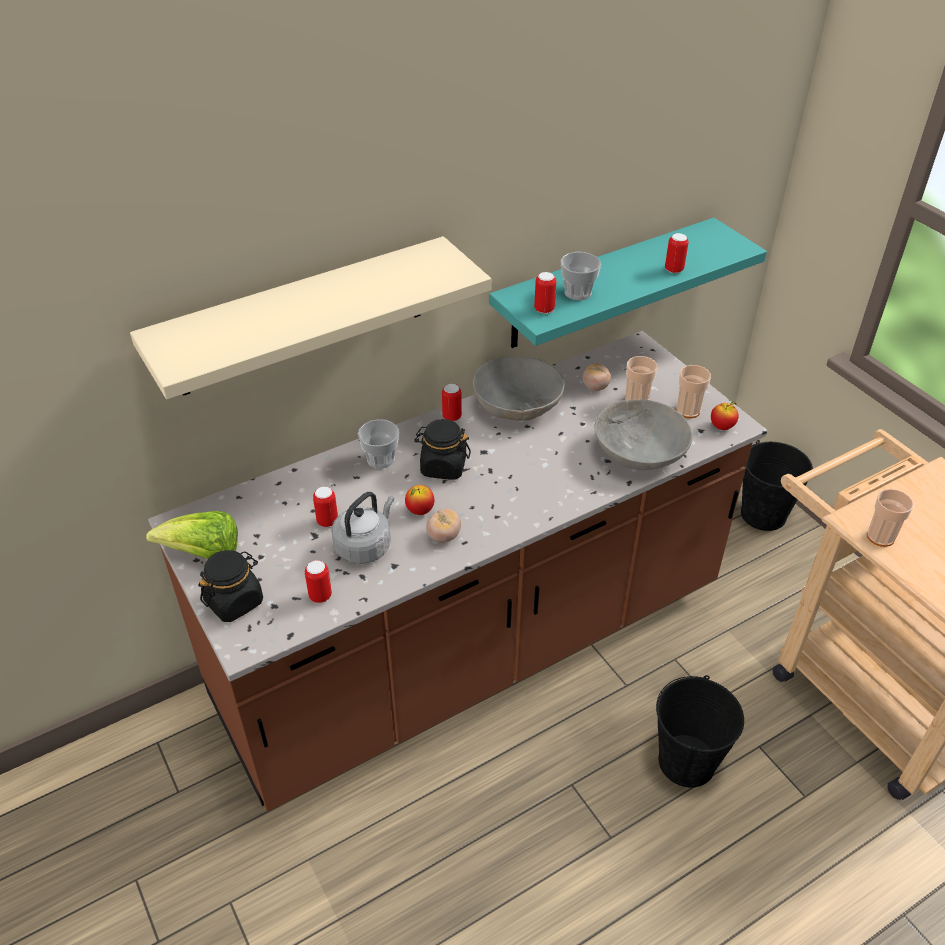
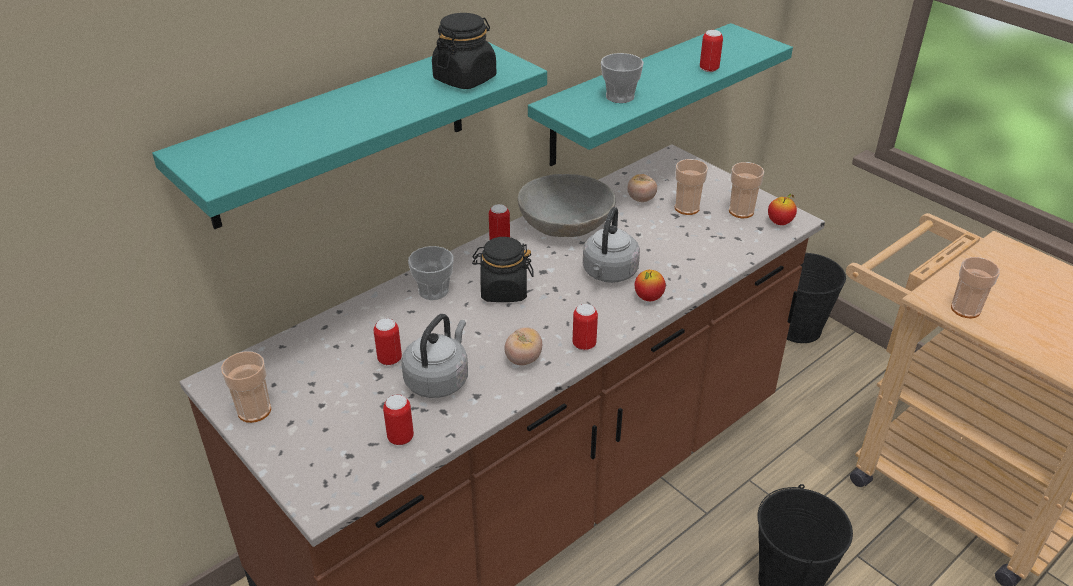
camera: 10 degrees left, 5 degrees down
beige shelf [130,236,491,399] -> turquoise shelf [152,41,547,229]
lettuce [146,511,238,559] -> cup [221,351,271,423]
black jar [198,550,263,622] -> black jar moved to [432,13,496,89]
apple [405,485,435,515] -> apple moved to [635,270,666,301]
can [534,272,556,314] -> can moved to [573,304,598,350]
grey bowl [594,399,692,470] -> none
none -> grey kettle [583,207,640,283]

